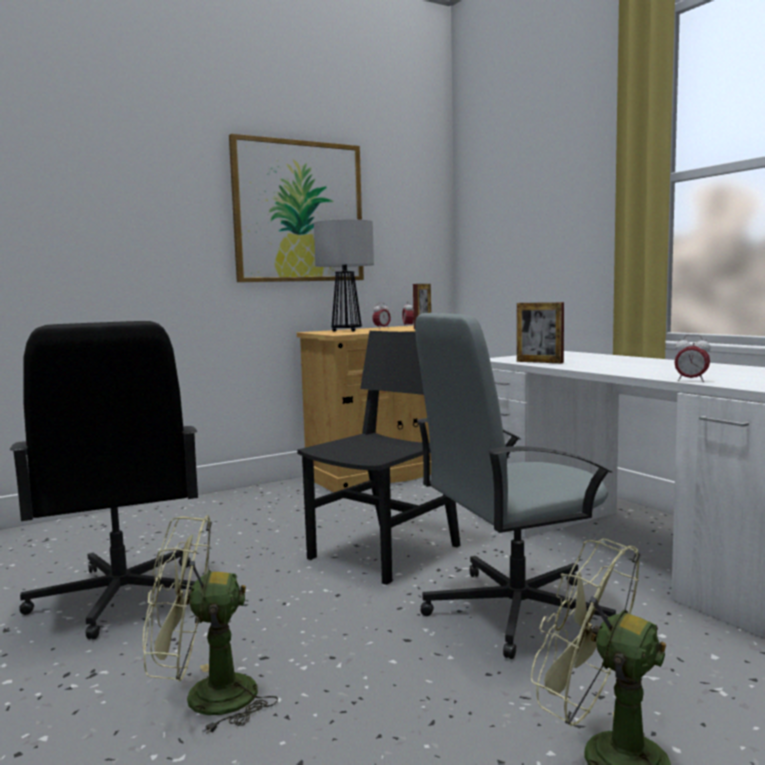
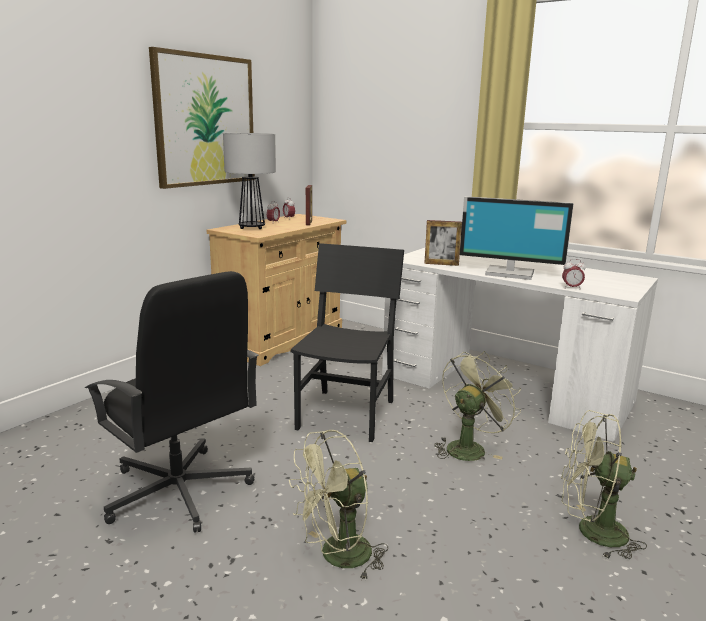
camera: 25 degrees left, 10 degrees up
grey office chair [415,313,616,659] -> green fan [434,351,521,461]
none -> monitor [460,196,574,280]

